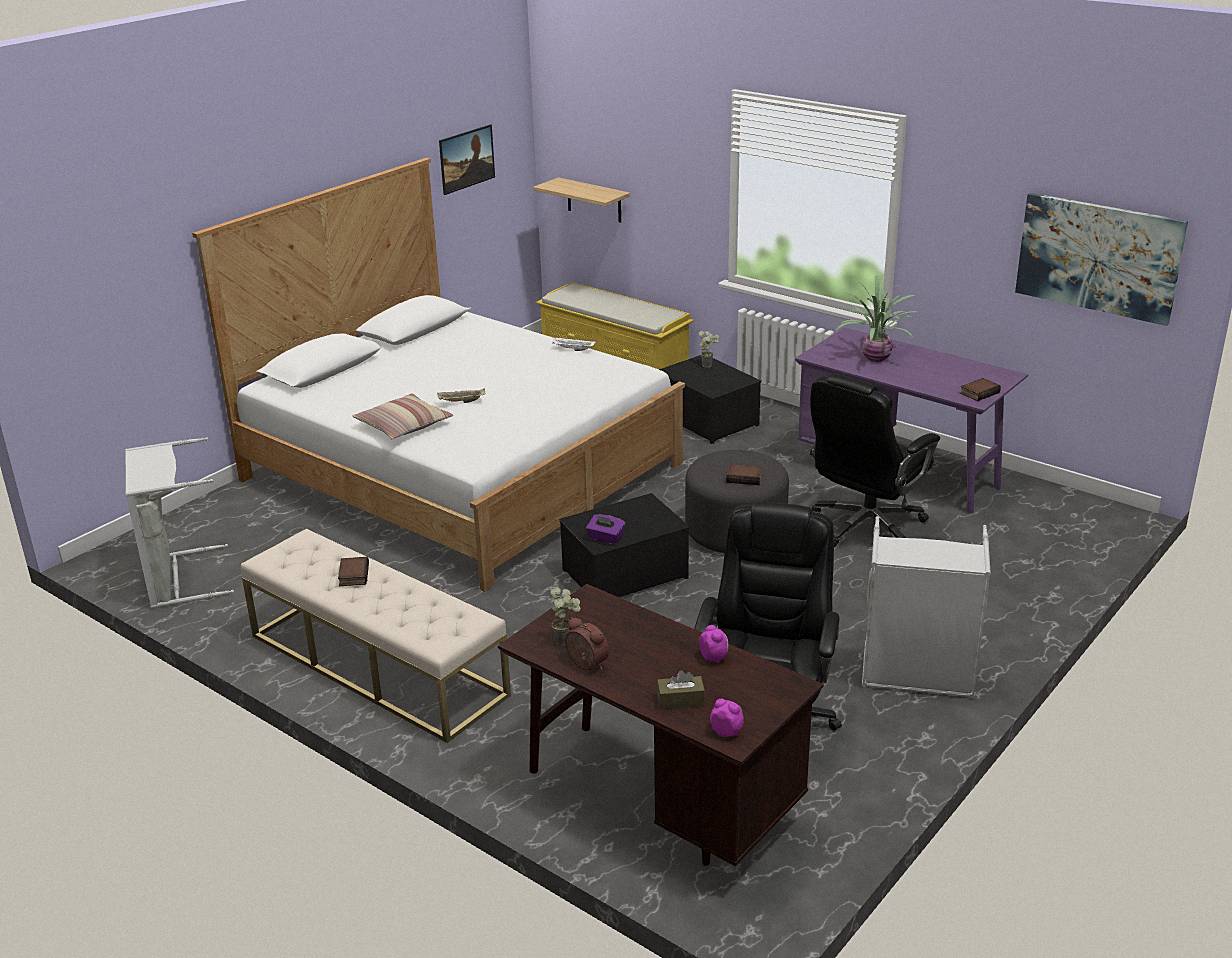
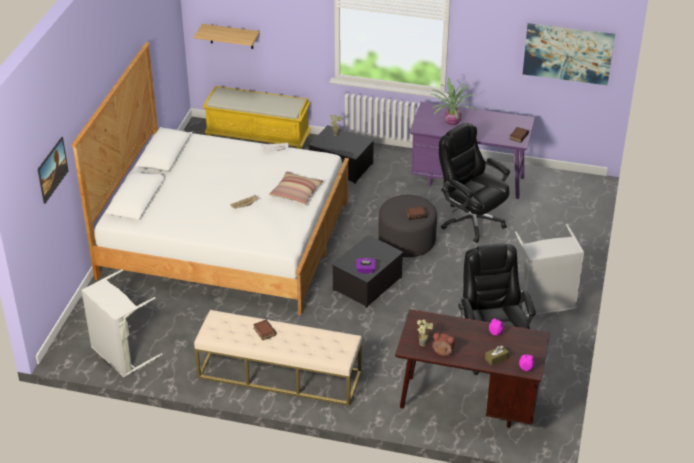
camera: 25 degrees left, 10 degrees up
pillow [352,393,453,439] -> pillow moved to [269,171,323,205]
picture [439,124,495,195] -> picture moved to [37,137,68,204]
black office chair [810,374,940,547] -> black office chair turned 120 degrees clockwise [439,123,510,243]

